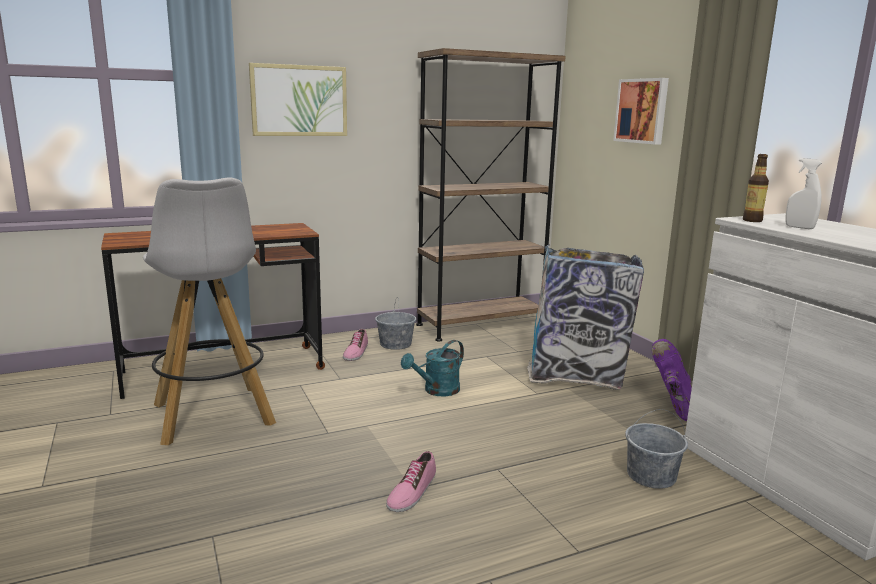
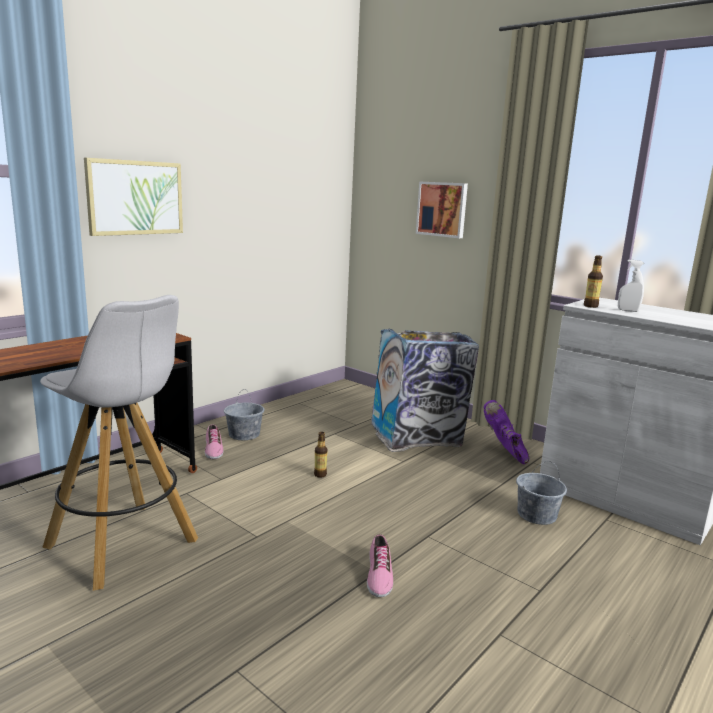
camera: 25 degrees left, 0 degrees up
turquoise watering can [401,340,464,396] -> bottle [314,432,327,478]
brown bookcase [416,48,566,341] -> none

